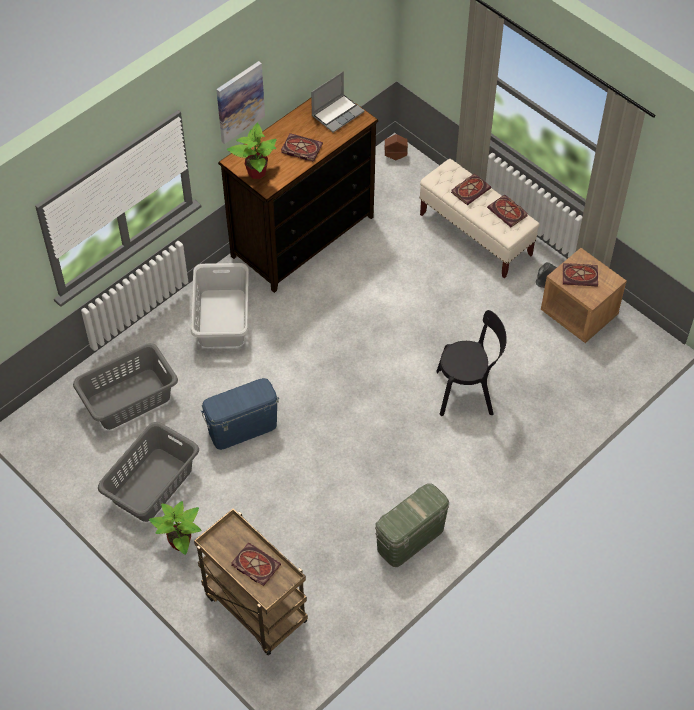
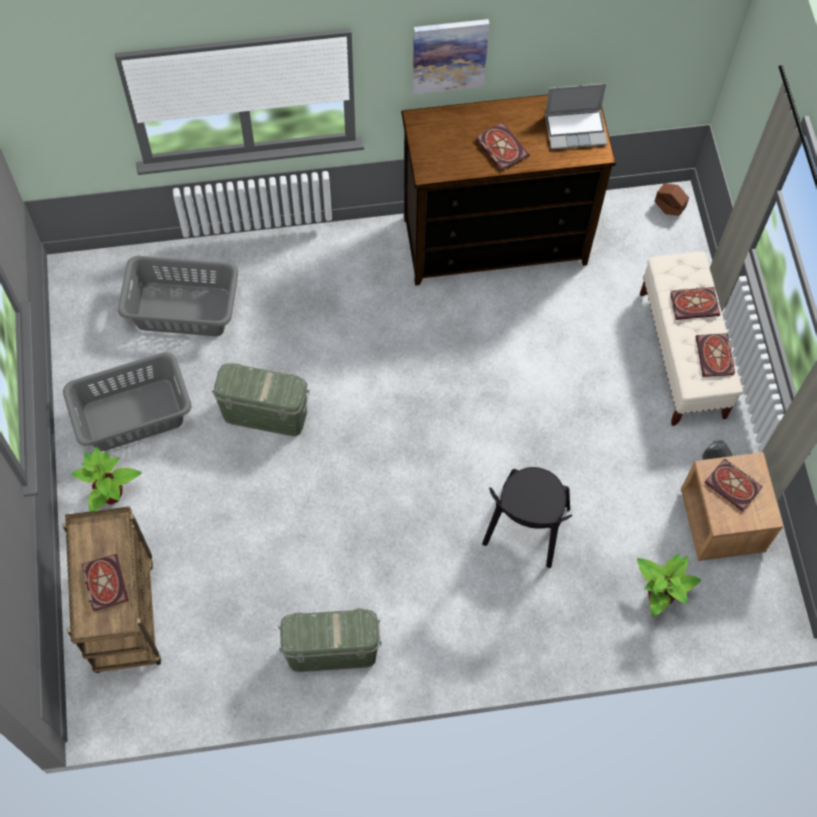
camera: 35 degrees right, 10 degrees up
grey laundry basket [191,263,249,347] -> none
blue storage box [201,378,279,450] -> green storage box [212,363,310,436]
potted plant [227,123,276,179] -> potted plant moved to [637,554,701,617]
black chair [436,310,507,416] -> black chair turned 75 degrees clockwise [482,467,572,568]

